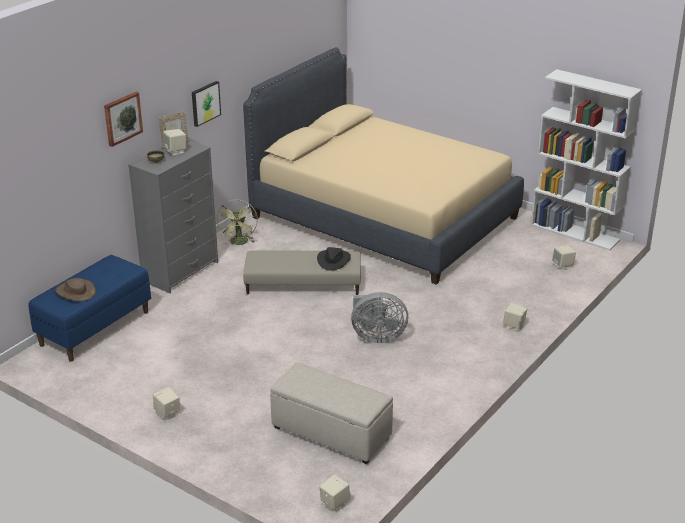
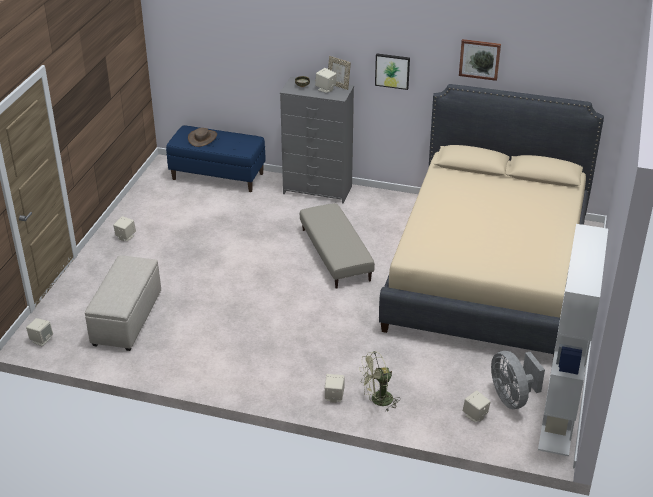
camera: 70 degrees right, 5 degrees up
picture [104,92,143,147] -> picture moved to [459,39,501,81]
green fan [217,199,258,245] -> green fan moved to [359,351,401,411]
black hat [317,247,351,271] -> none
grey fan [351,292,408,343] -> grey fan moved to [491,351,545,409]

